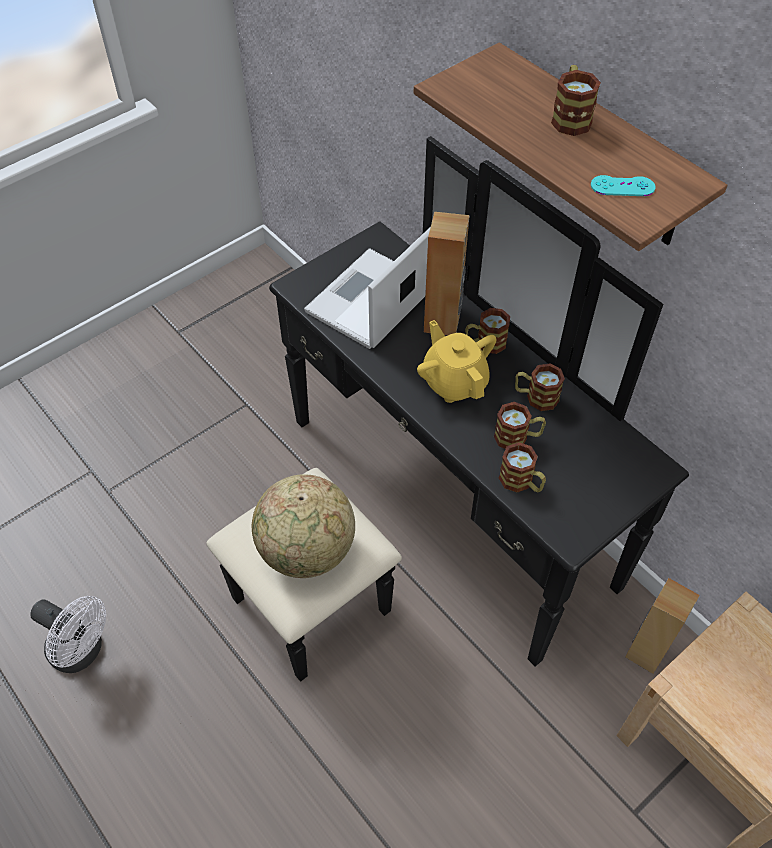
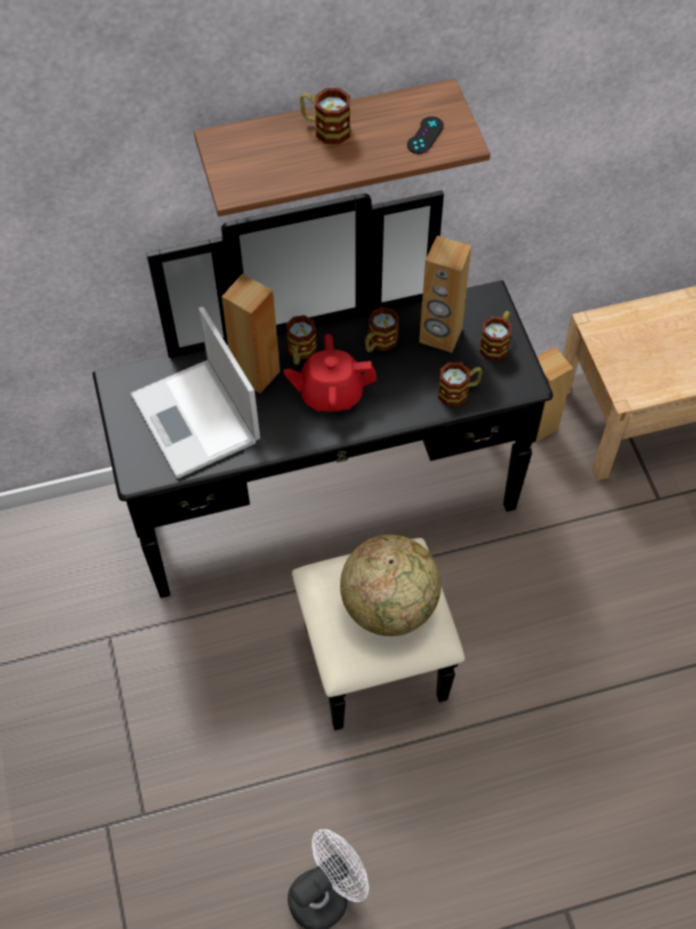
camera: 65 degrees left, 5 degrees up
yellow teapot [417,320,497,403] -> red teapot [284,334,376,412]
mug [494,402,546,449] -> mug moved to [479,311,512,361]
turquoise game controller [591,175,655,196] -> black game controller [407,116,444,154]
none -> brown speaker [419,235,471,353]

